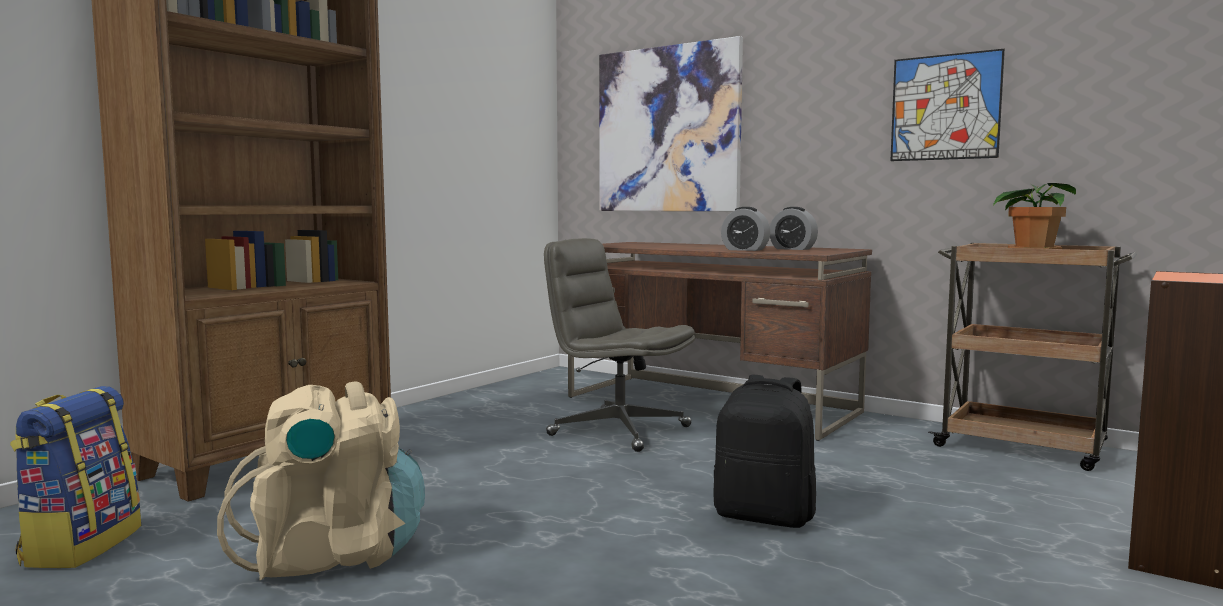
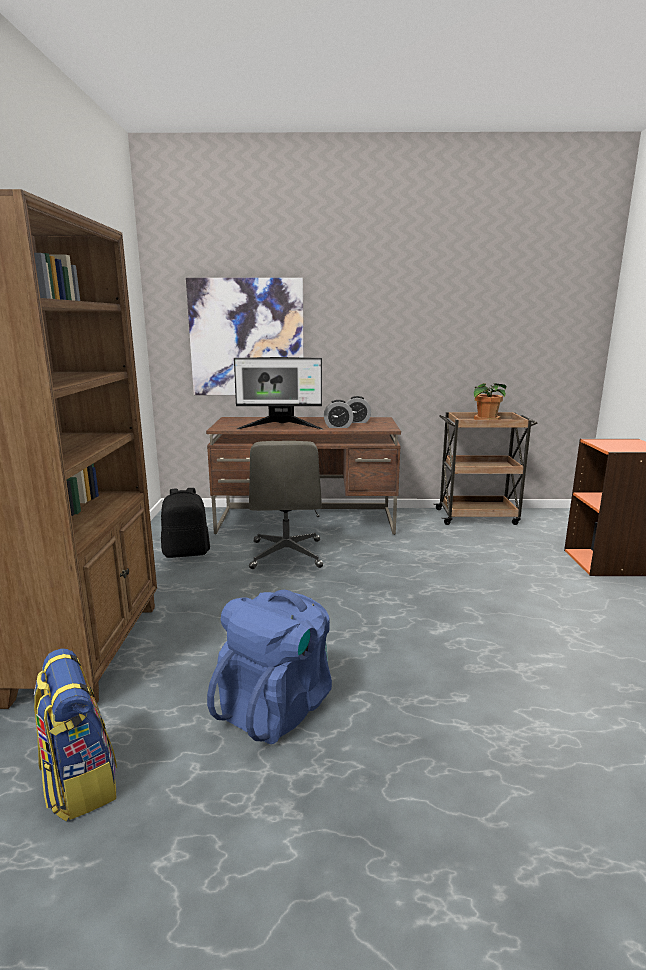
camera: 35 degrees left, 10 degrees up
beige backpack [217,382,425,580] -> blue backpack [207,590,332,744]
grey office chair [544,238,695,452] -> grey office chair turned 90 degrees counterclockwise [249,441,323,569]
black backpack [713,375,816,528] -> black backpack moved to [161,488,210,558]
picture [890,49,1005,161] -> none
none -> monitor [234,357,323,429]

